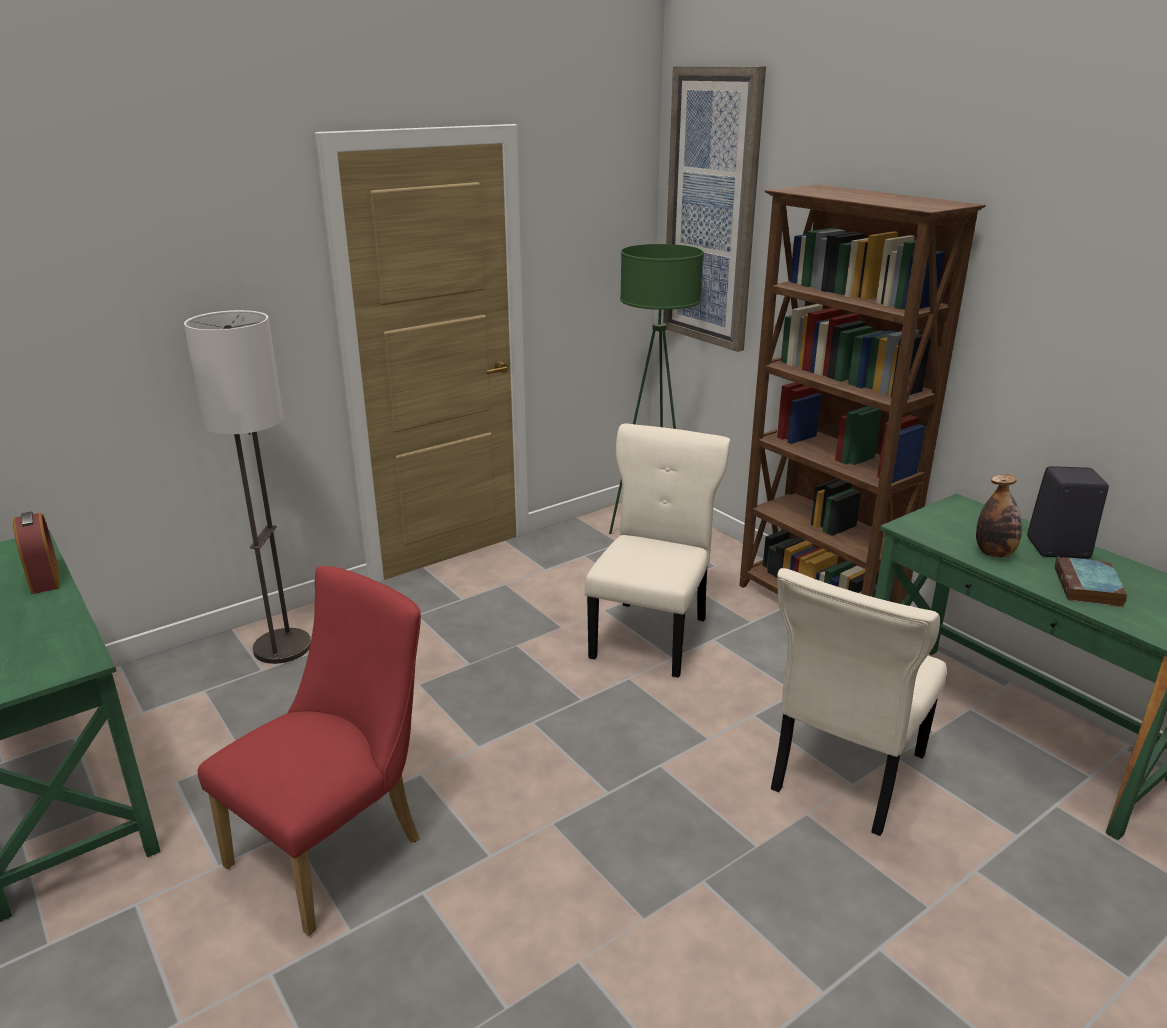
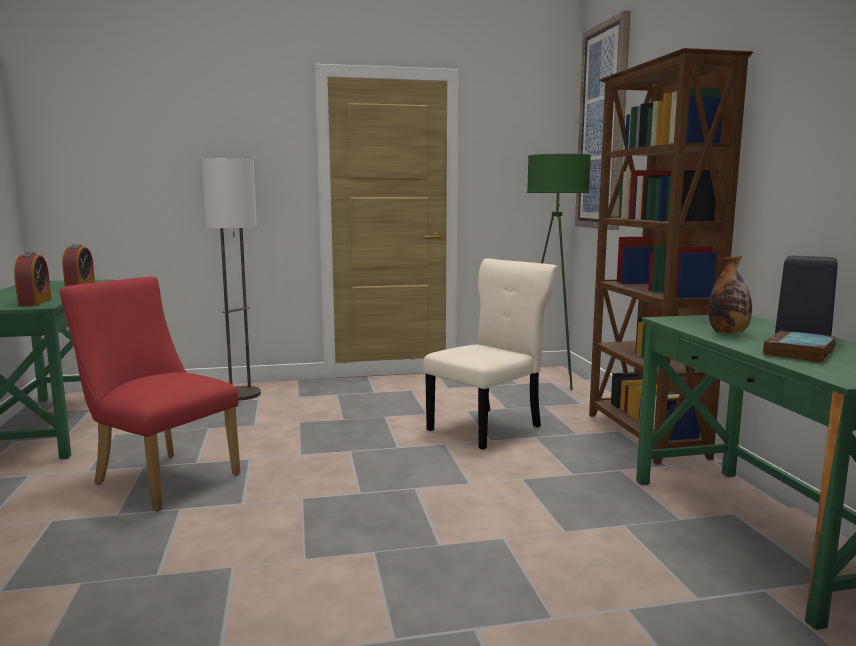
camera: 25 degrees right, 15 degrees down
red chair [198,566,421,936] -> red chair turned 120 degrees counterclockwise [60,277,241,512]
beige chair [771,568,947,836] -> none
none -> alarm clock [14,252,52,306]

